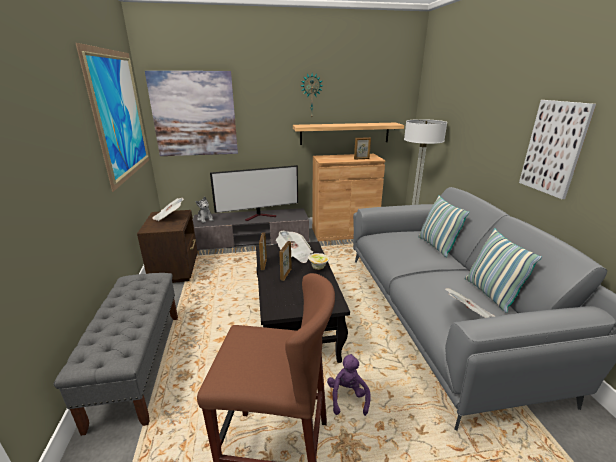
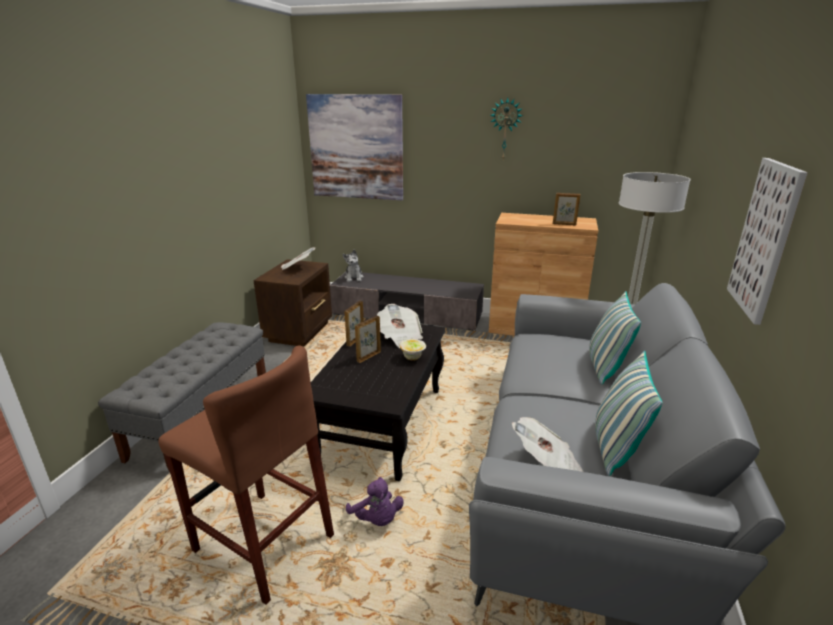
camera: 25 degrees right, 0 degrees up
picture [76,43,149,192] -> none
television [210,165,298,221] -> none
shelf [293,123,404,145] -> none
purple plush toy [327,354,371,416] -> purple plush toy turned 120 degrees clockwise [346,477,404,526]

